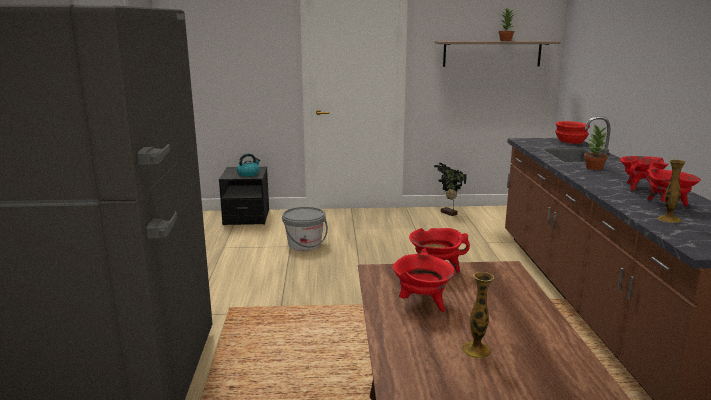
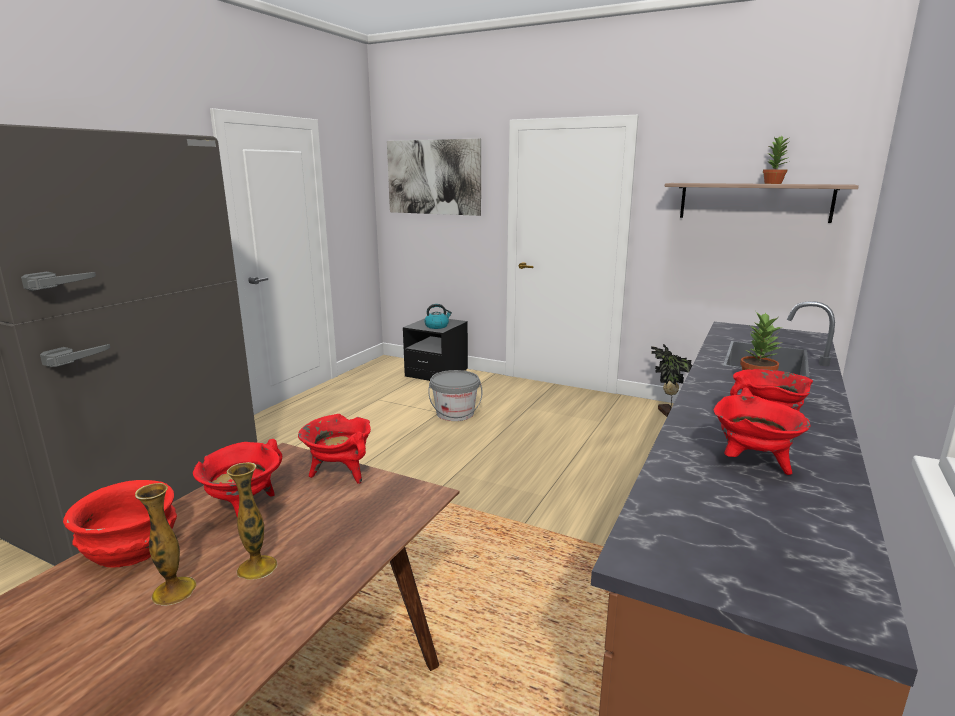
camera: 30 degrees right, 0 degrees up
red bowl [555,121,590,144] -> red bowl moved to [63,480,177,567]
vase [658,159,686,223] -> vase moved to [227,462,277,580]
none -> picture [387,139,481,216]

